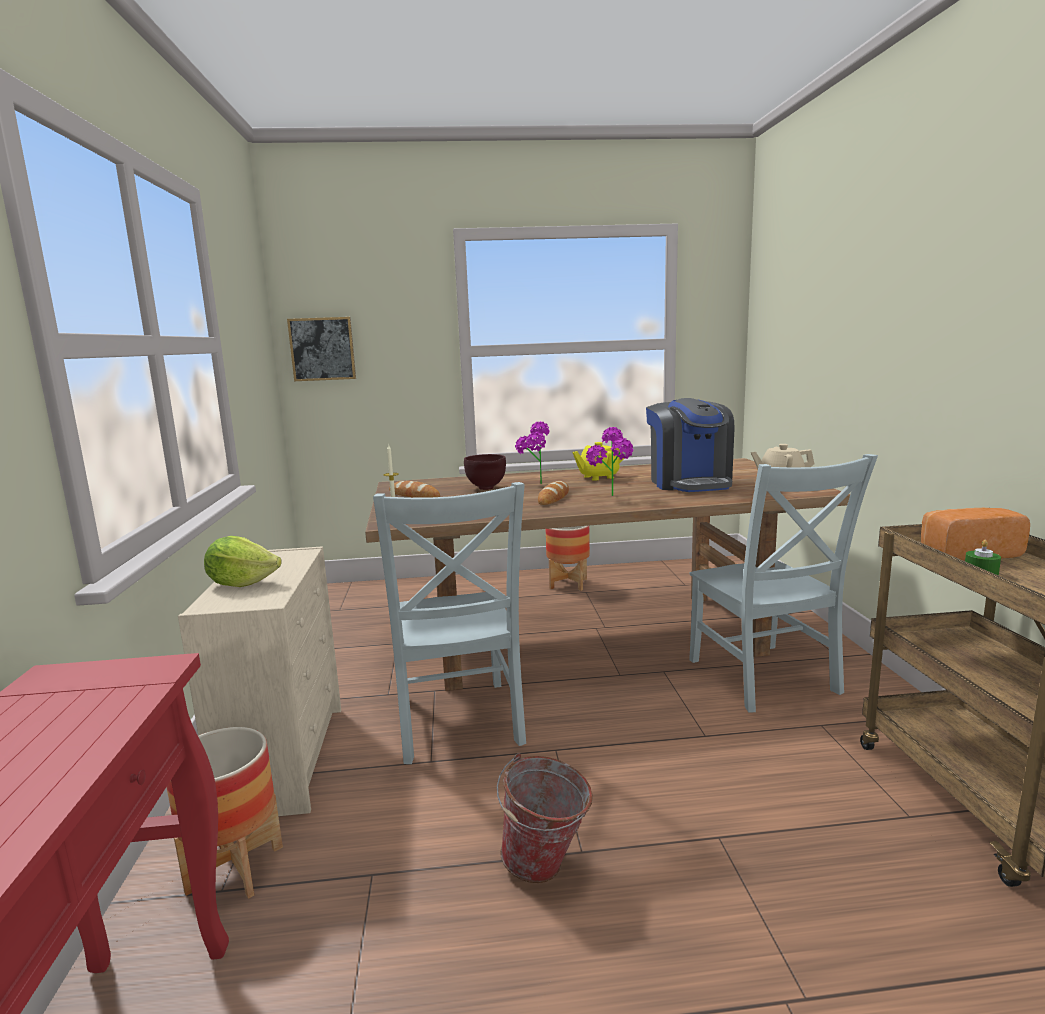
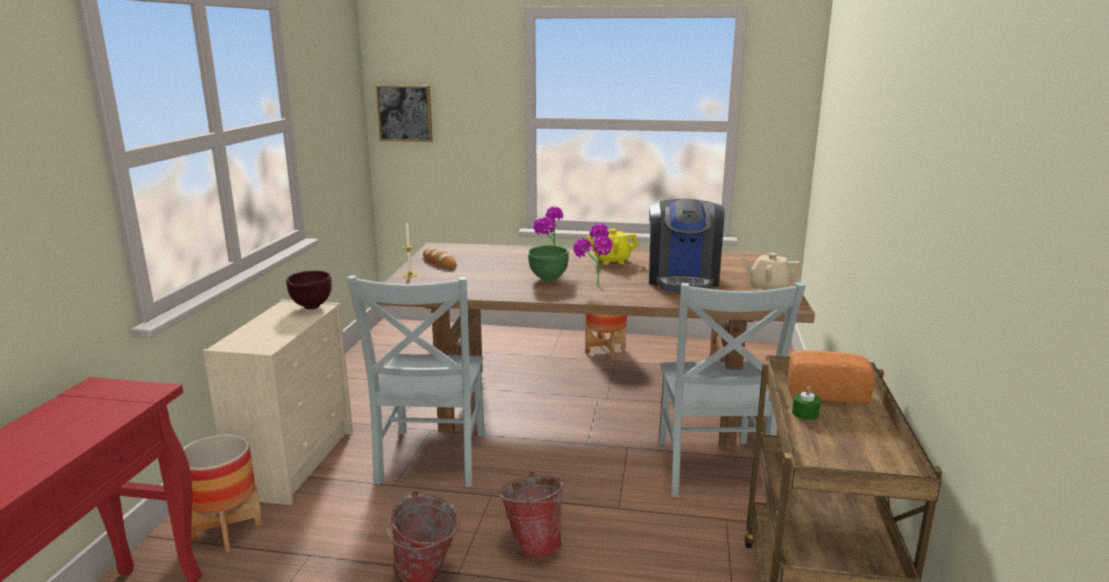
camera: 15 degrees right, 5 degrees up
lettuce [204,536,282,587] -> none
brown bowl [464,454,506,490] -> brown bowl moved to [286,271,332,309]
bread [538,481,569,505] -> green bowl [528,246,569,282]
none -> bucket [499,472,568,560]

